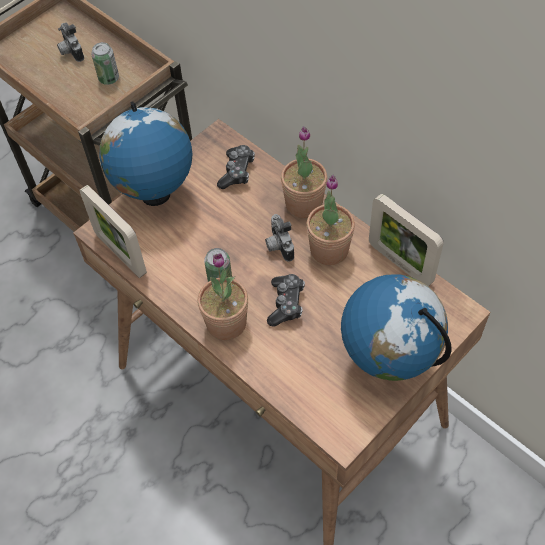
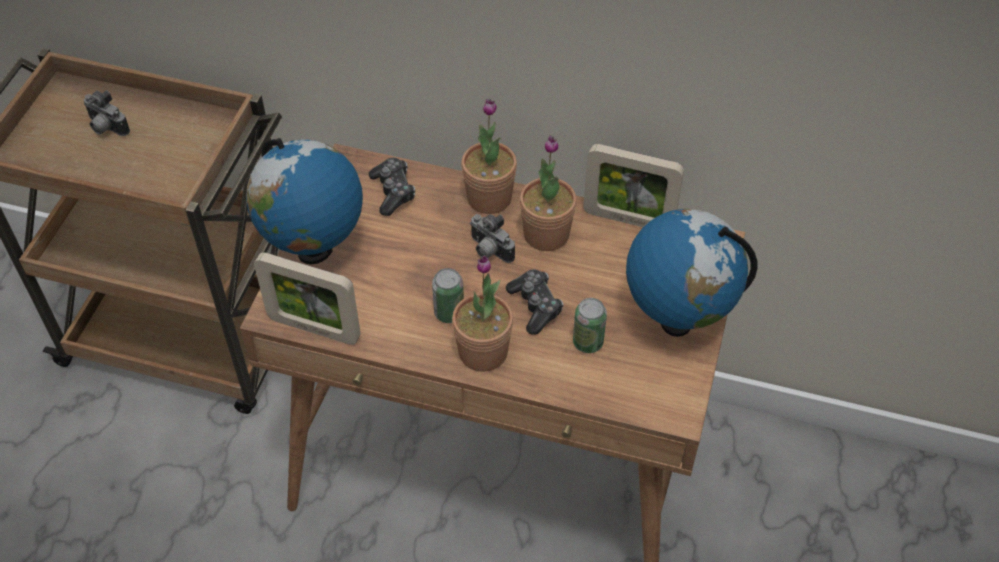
camera: 30 degrees left, 5 degrees down
can [91,42,119,85] -> can moved to [573,298,607,353]

